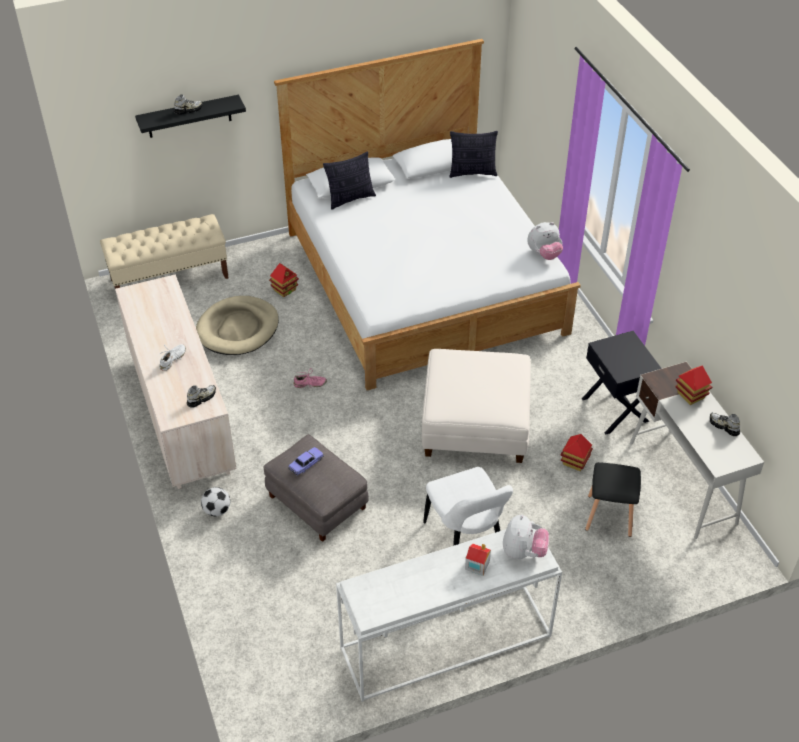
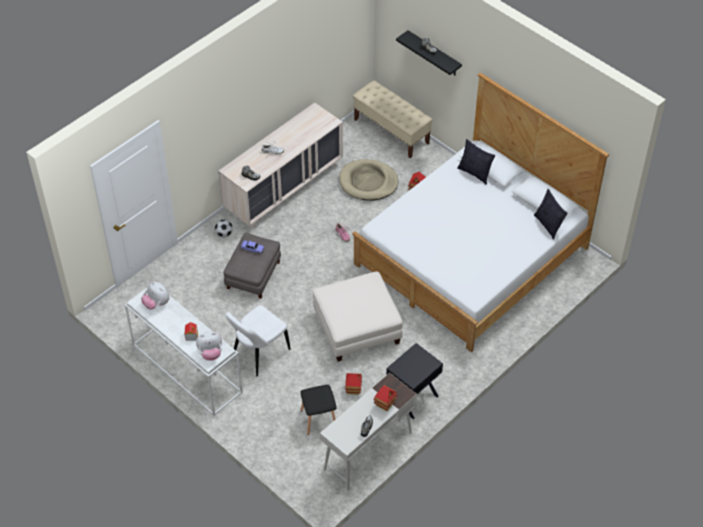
camera: 65 degrees right, 5 degrees up
plush toy [527,222,563,260] -> plush toy moved to [141,282,170,310]

